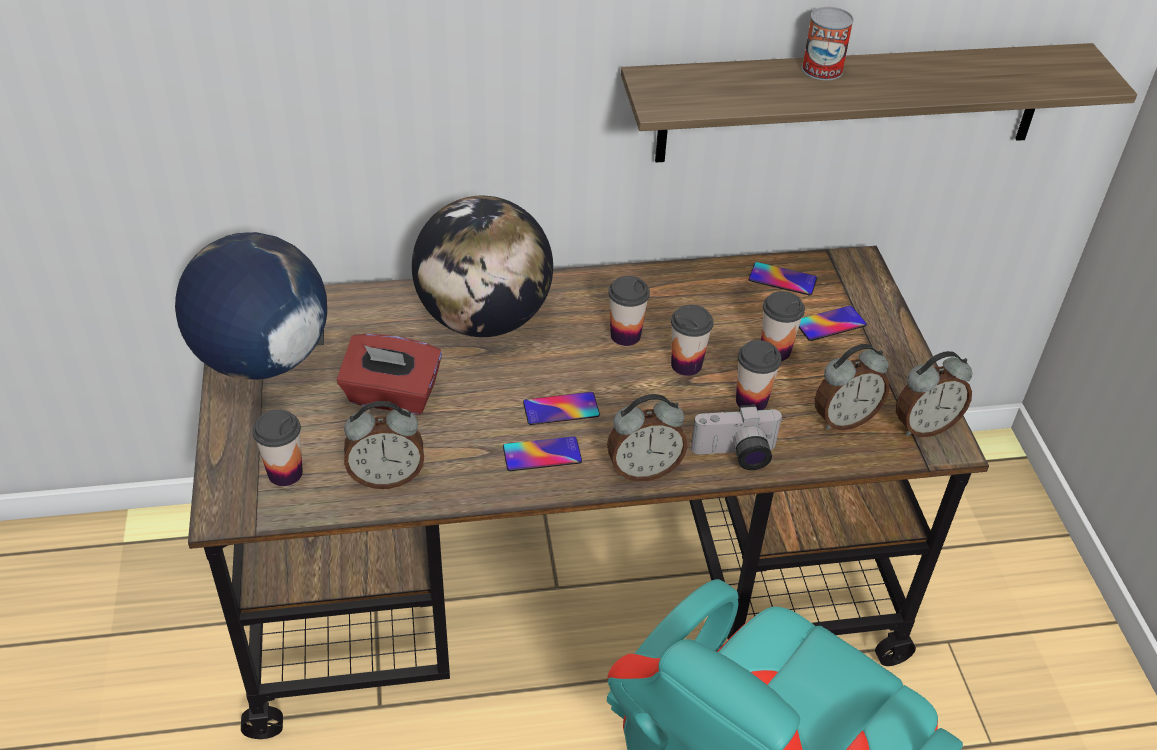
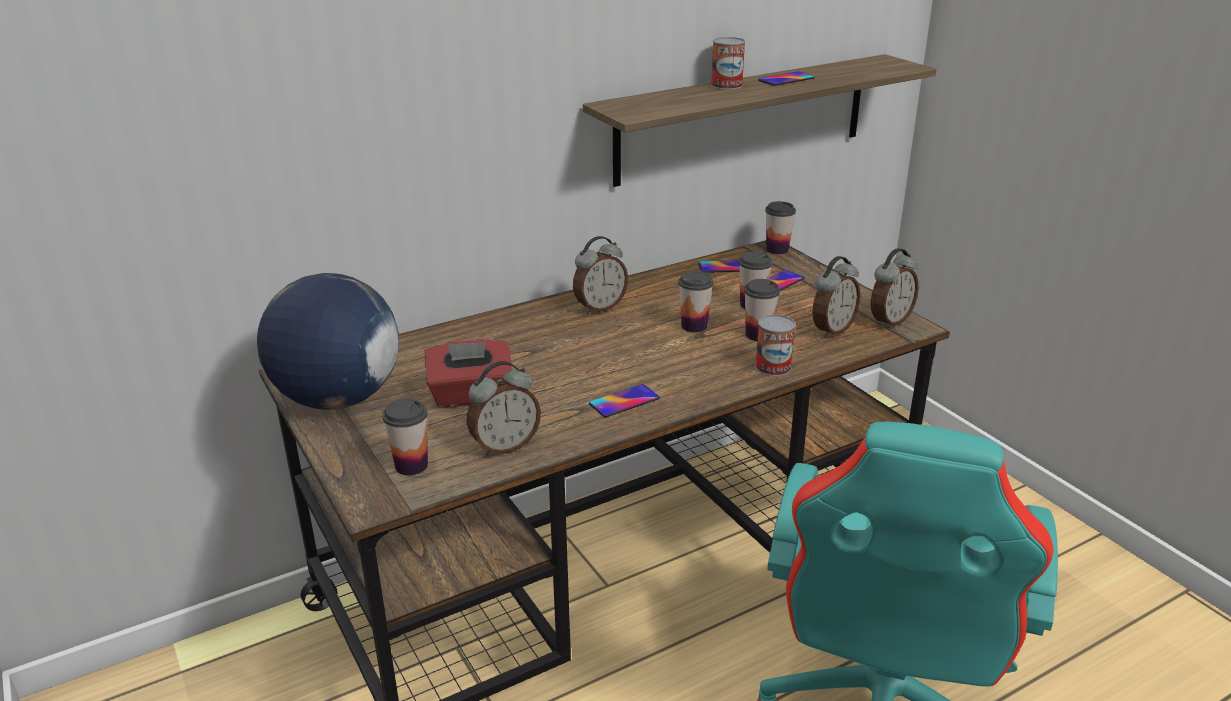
camera: 20 degrees left, 15 degrees down
globe [412,196,553,337] -> none
phone [523,392,600,425] -> phone moved to [758,72,815,86]
alarm clock [607,394,688,482] -> alarm clock moved to [573,236,628,314]
cup [608,276,650,346] -> cup moved to [765,201,796,254]
camera [691,405,784,470] -> can [755,314,796,376]

